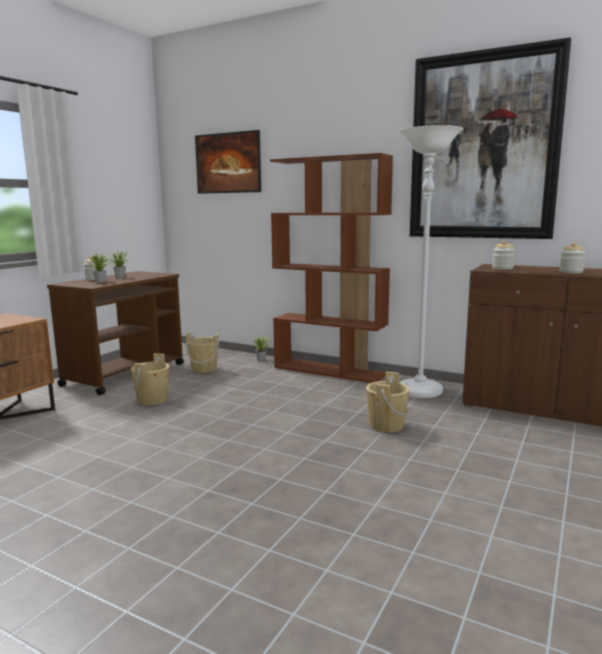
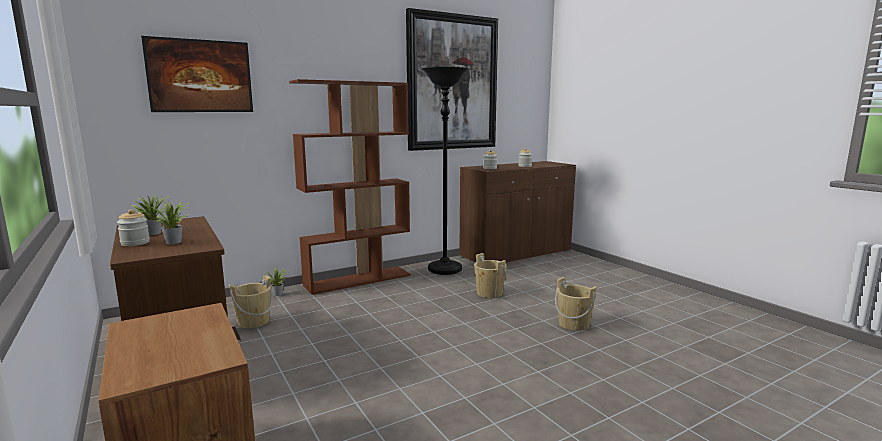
camera: 60 degrees left, 0 degrees up
beige bucket [131,353,170,405] -> beige bucket moved to [555,277,597,331]
white floor lamp [399,125,464,398] -> black floor lamp [422,67,469,275]

